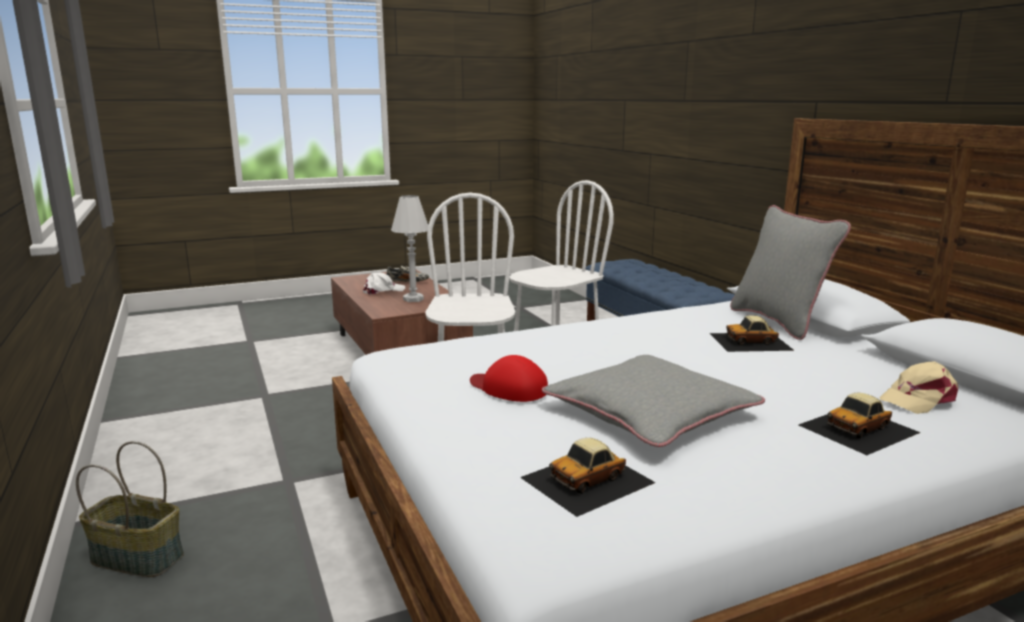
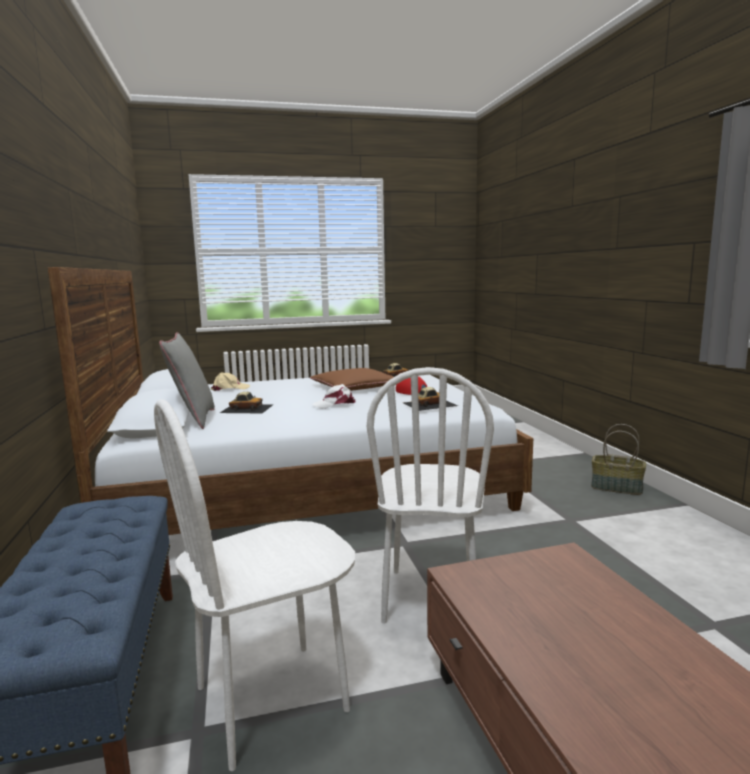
camera: 170 degrees left, 5 degrees down
white cap [363,273,405,295] -> white cap moved to [313,384,355,409]
shoe [386,265,429,282] -> none
white table lamp [391,195,428,302] -> none
grey pillow [542,355,765,447] -> brown pillow [310,368,394,391]
toy car [799,393,921,455] -> toy car moved to [403,387,458,411]

